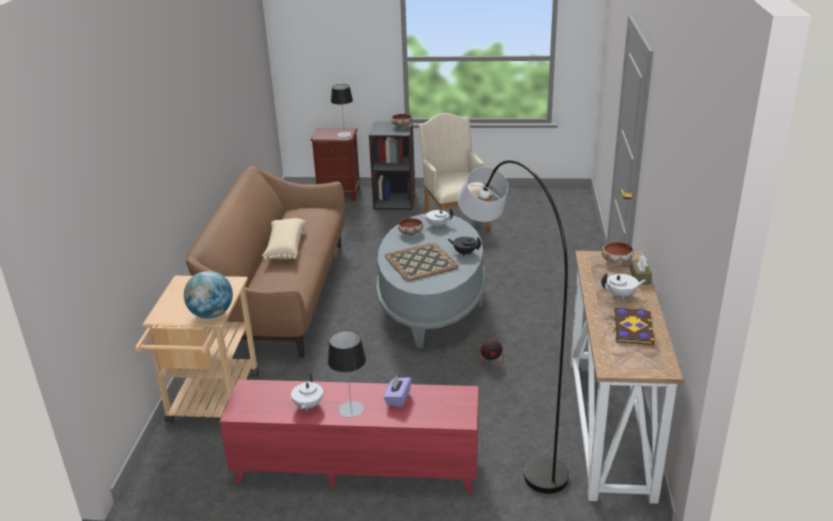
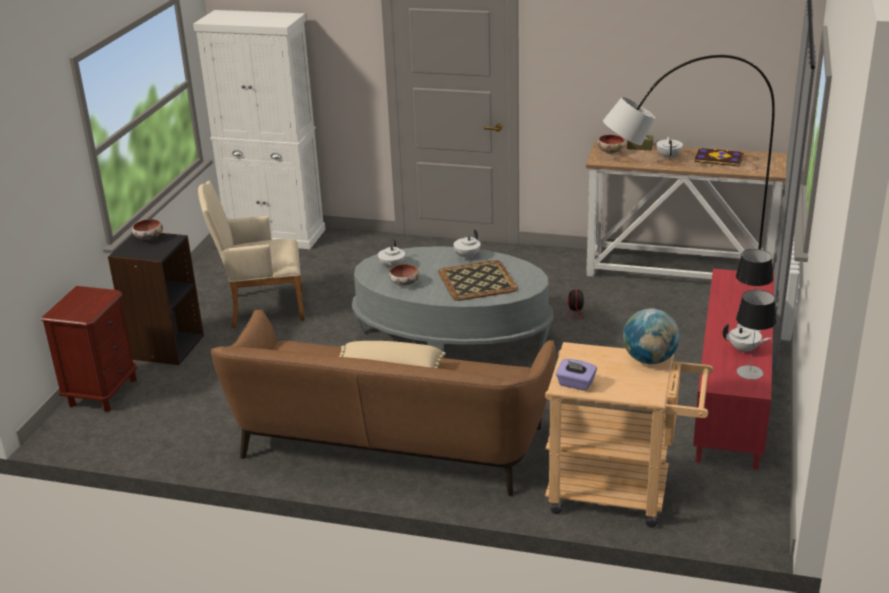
camera: 80 degrees left, 0 degrees up
table lamp [331,84,353,137] -> table lamp moved to [736,290,776,379]
purple tissue box [384,375,411,408] -> purple tissue box moved to [556,359,597,391]
black teapot [448,236,481,256] -> white teapot [453,230,481,260]
none -> white cabinet [193,10,326,249]

